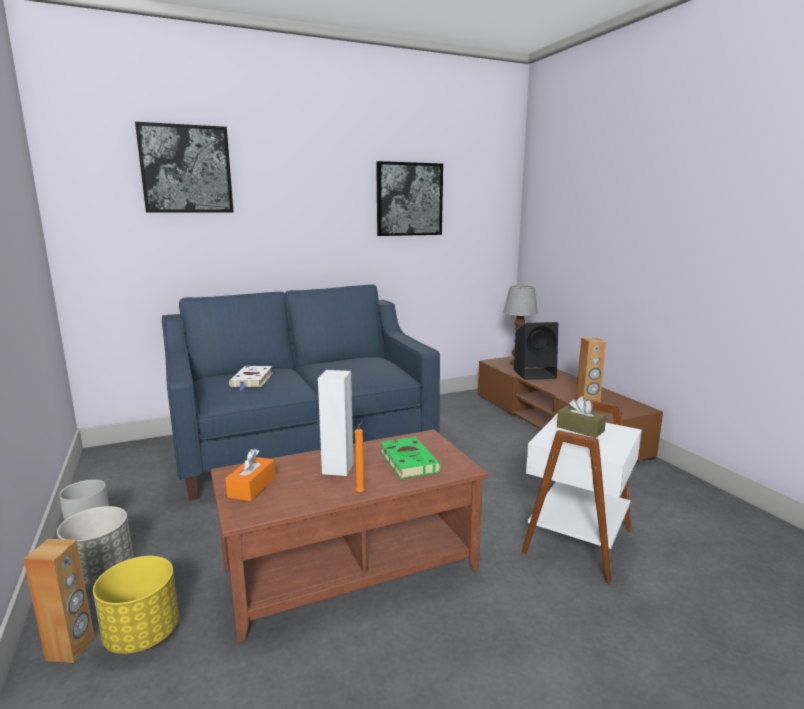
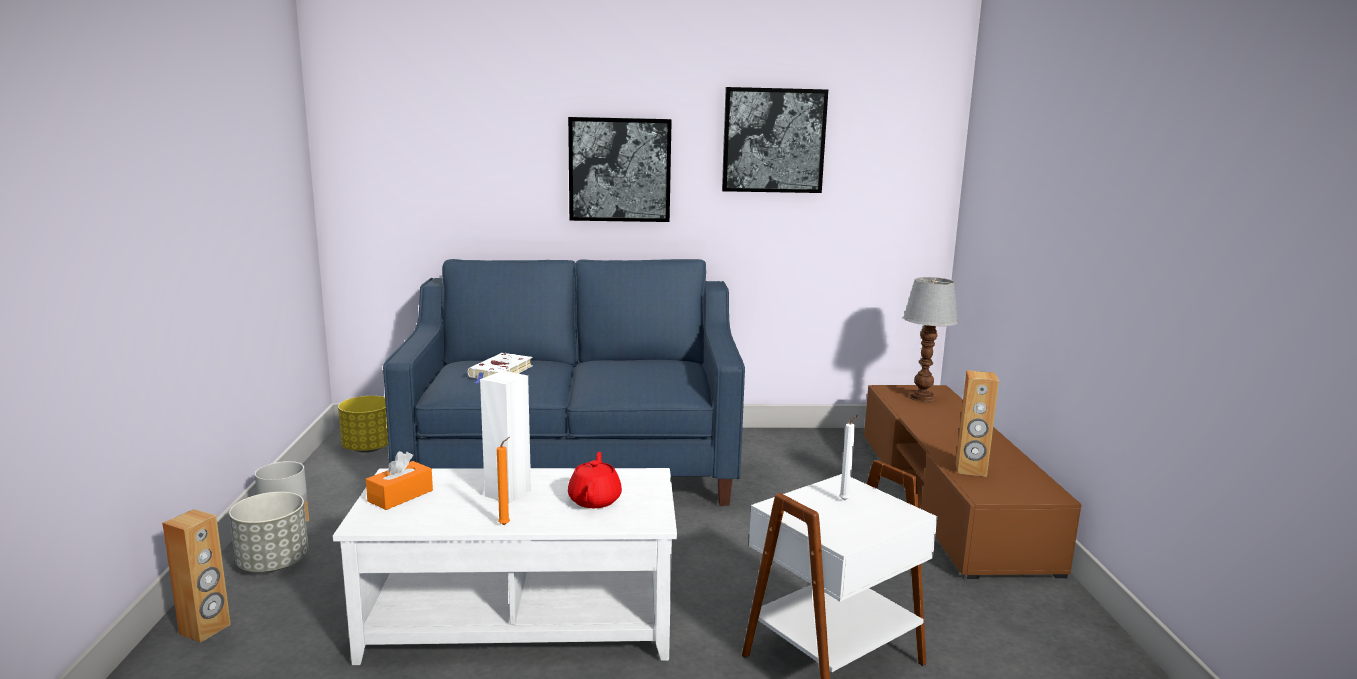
camera: 20 degrees right, 0 degrees up
yellow planter [93,556,179,654] -> yellow planter moved to [338,396,388,453]
picture [135,122,234,213] -> picture moved to [568,117,672,222]
brown coffee table [211,429,489,642] -> white coffee table [333,468,677,665]
green book [380,437,441,479] -> red teapot [568,452,622,508]
black speaker [514,322,558,380] -> none
brown tissue box [557,396,606,438] -> white candle [839,415,858,501]

